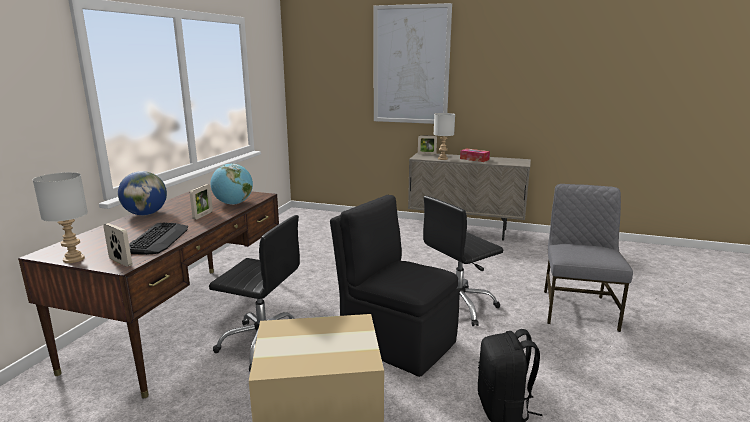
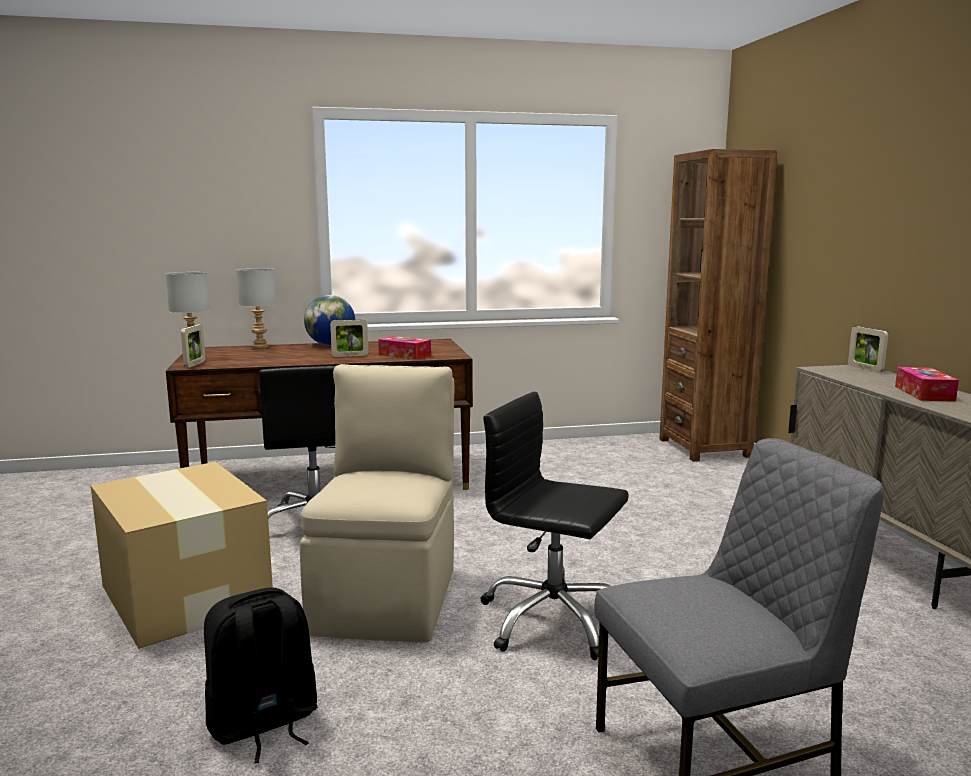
camera: 60 degrees right, 5 degrees down
keyboard [129,222,188,255] -> none
globe [211,164,253,205] -> tissue box [378,336,431,360]
black chair [330,195,460,377] -> beige chair [300,364,454,643]
picture [374,3,452,124] -> none
grey table lamp [434,113,455,160] -> grey table lamp moved to [237,268,276,348]
none -> brown bookcase [659,149,777,462]

